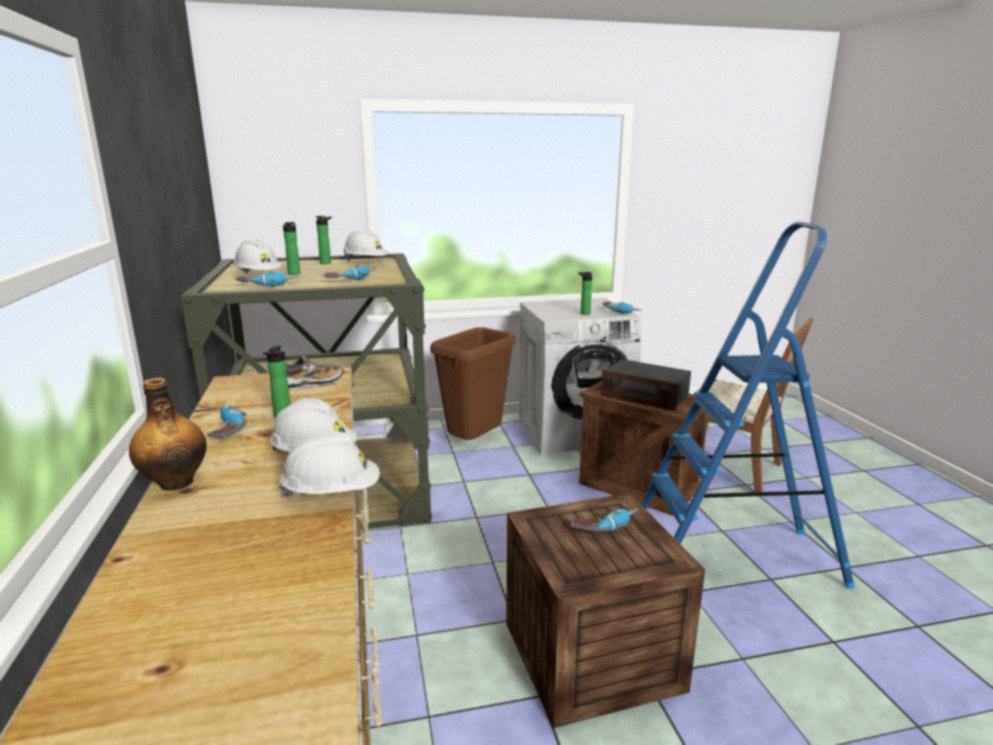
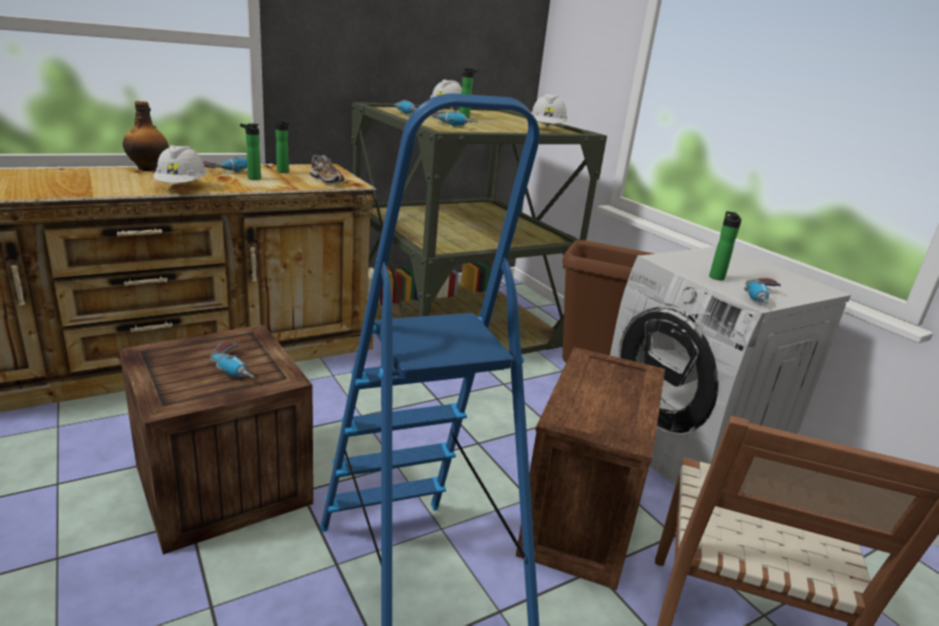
camera: 70 degrees right, 5 degrees up
white hard hat [278,430,380,497] -> none
bottle [315,216,332,264] -> bottle moved to [275,119,289,173]
radio [601,359,691,411] -> none

